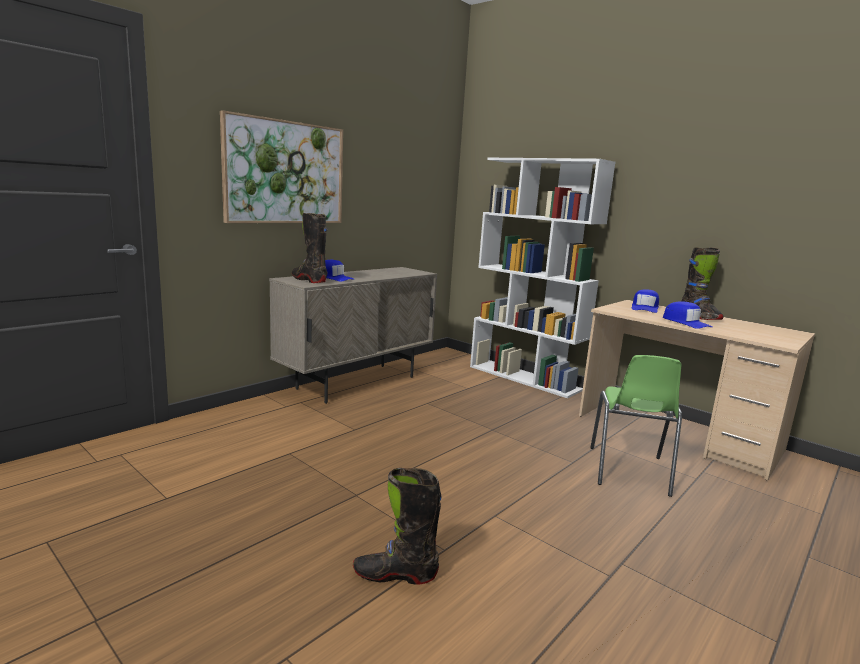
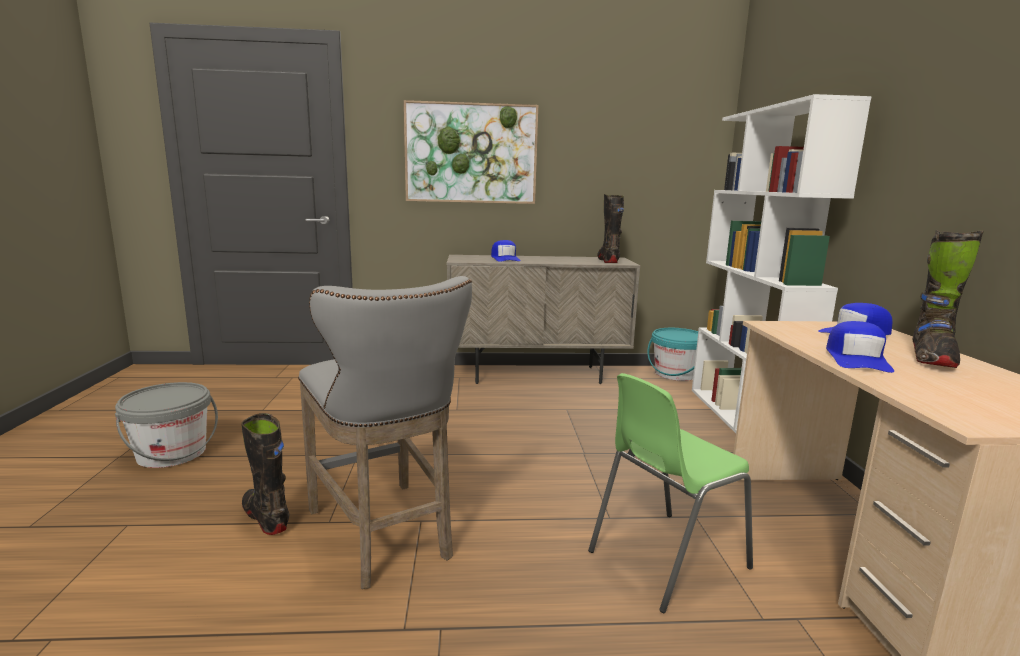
camera: 45 degrees right, 0 degrees up
black boot [292,213,328,283] -> black boot moved to [597,194,624,263]
none -> grey bucket [115,382,218,468]
none -> grey stool [298,276,472,589]
none -> turquoise bucket [647,328,698,381]

